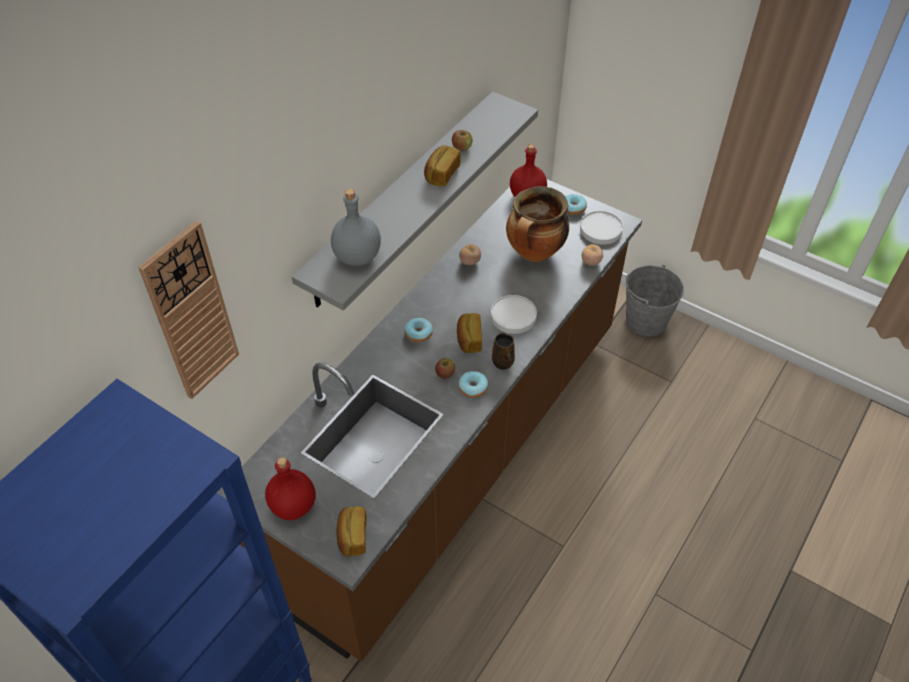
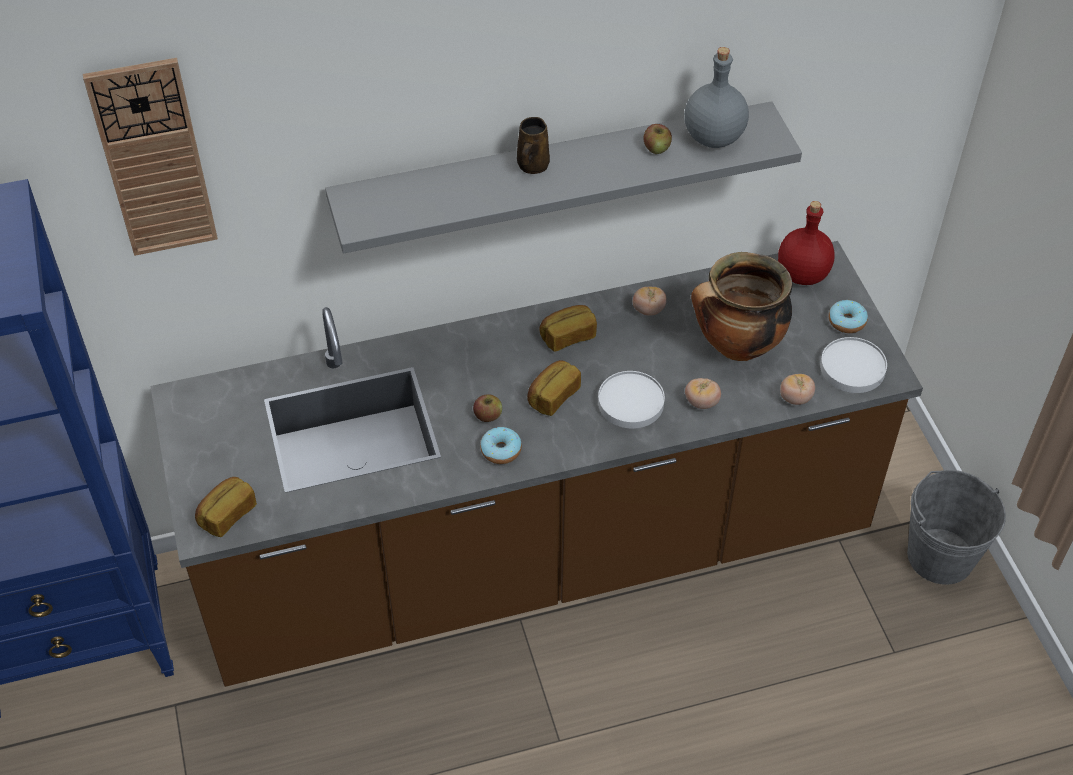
camera: 40 degrees right, 0 degrees up
red bottle [265,457,316,520] -> none
grey bottle [331,189,381,266] -> grey bottle moved to [684,47,749,148]
donut [405,318,433,342] -> none
bread [424,145,461,186] -> bread moved to [540,305,597,352]
brown mug [492,333,515,370] -> brown mug moved to [517,117,550,174]
none -> tomato [685,378,721,409]

